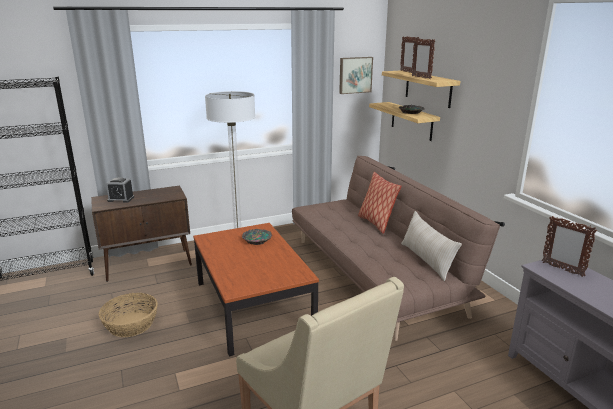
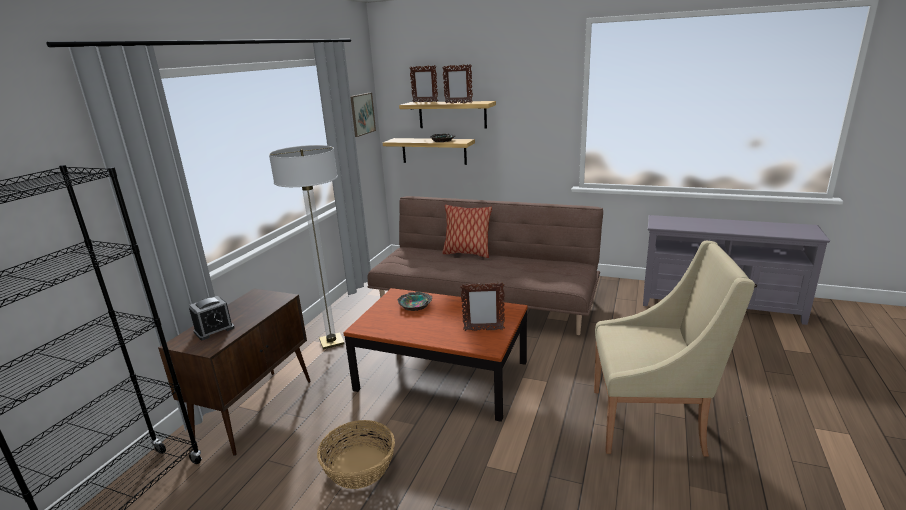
camera: 45 degrees left, 0 degrees up
beige pillow [401,211,462,281] -> none
picture frame [542,216,597,277] -> picture frame moved to [460,282,505,331]

